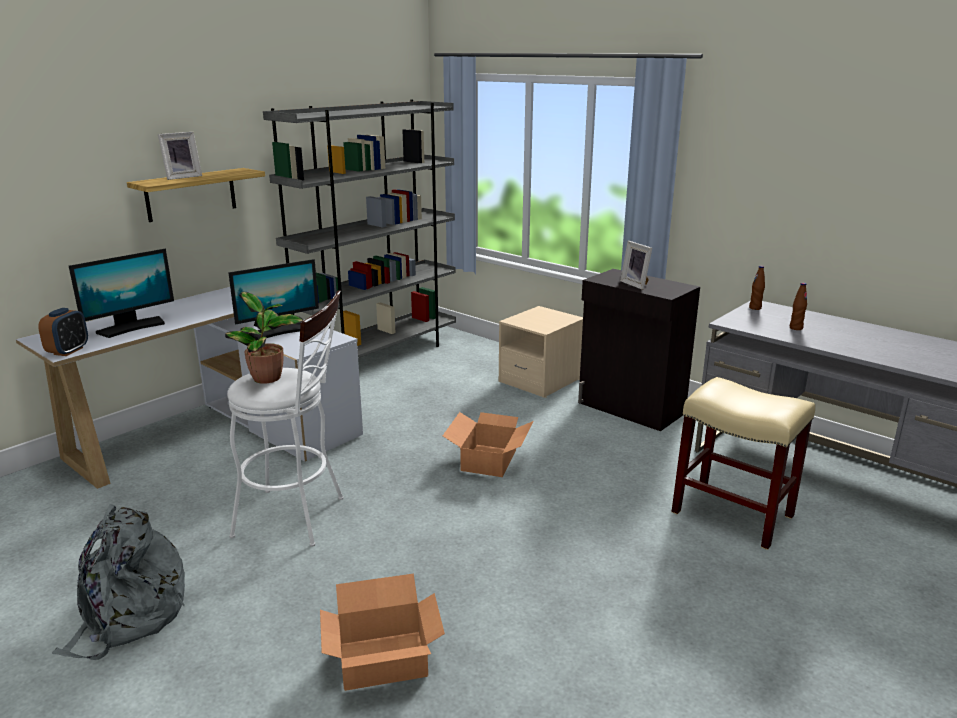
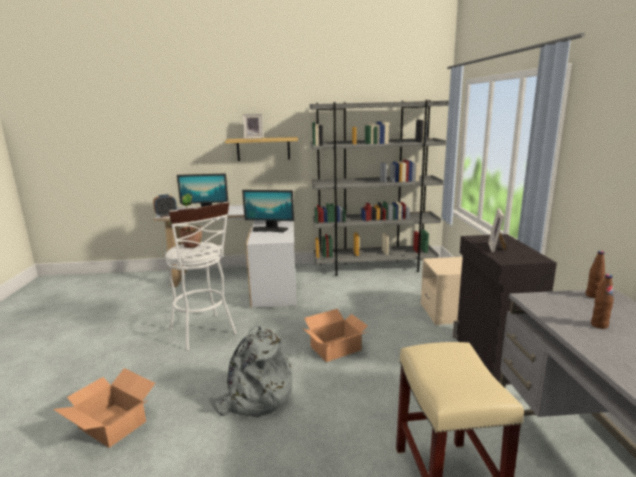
camera: 45 degrees right, 5 degrees down
grey backpack [52,504,185,660] -> grey backpack moved to [208,324,292,418]

